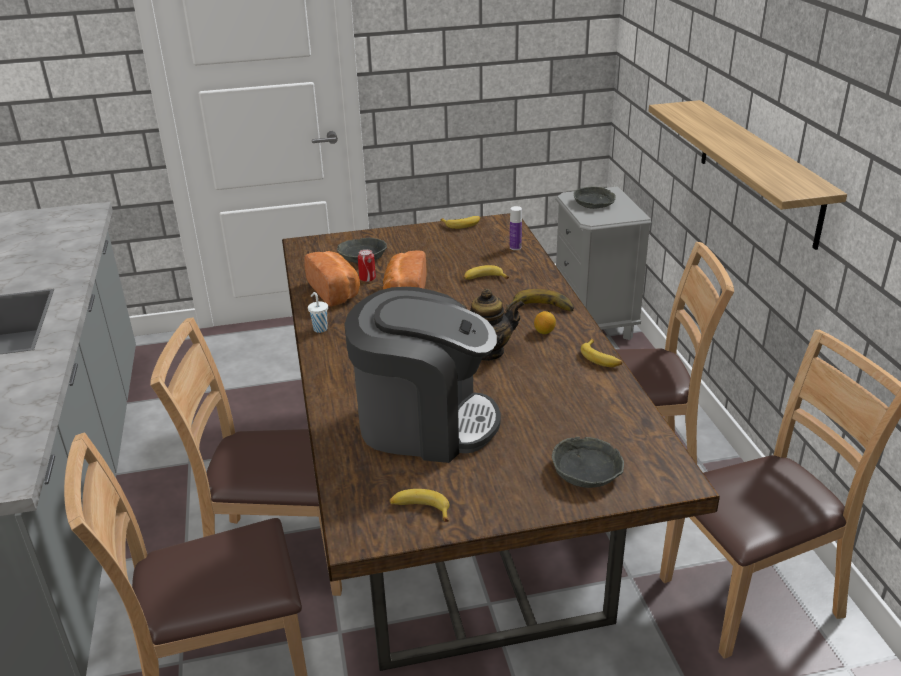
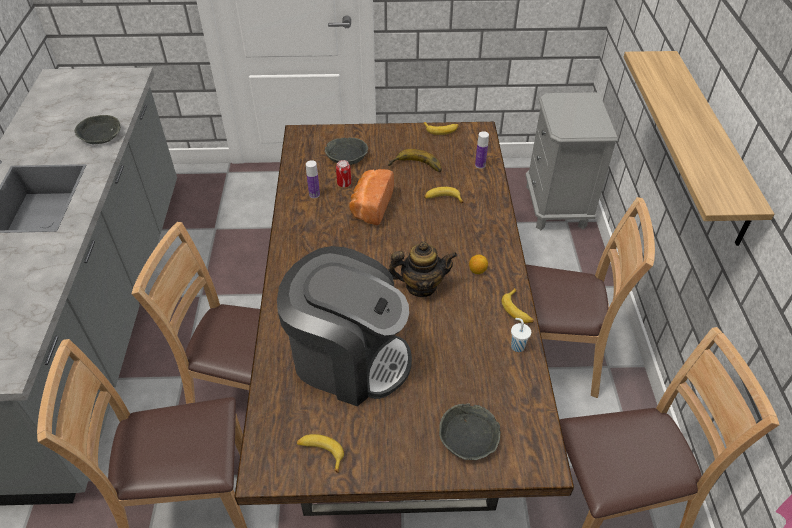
camera: 10 degrees right, 15 degrees up
bread [304,251,360,307] -> bottle [306,160,320,198]
white cup [308,292,328,333] -> white cup moved to [511,318,531,352]
banana [506,289,574,312] -> banana moved to [388,149,442,173]
grey bowl [574,187,616,209] -> grey bowl moved to [74,115,121,144]

